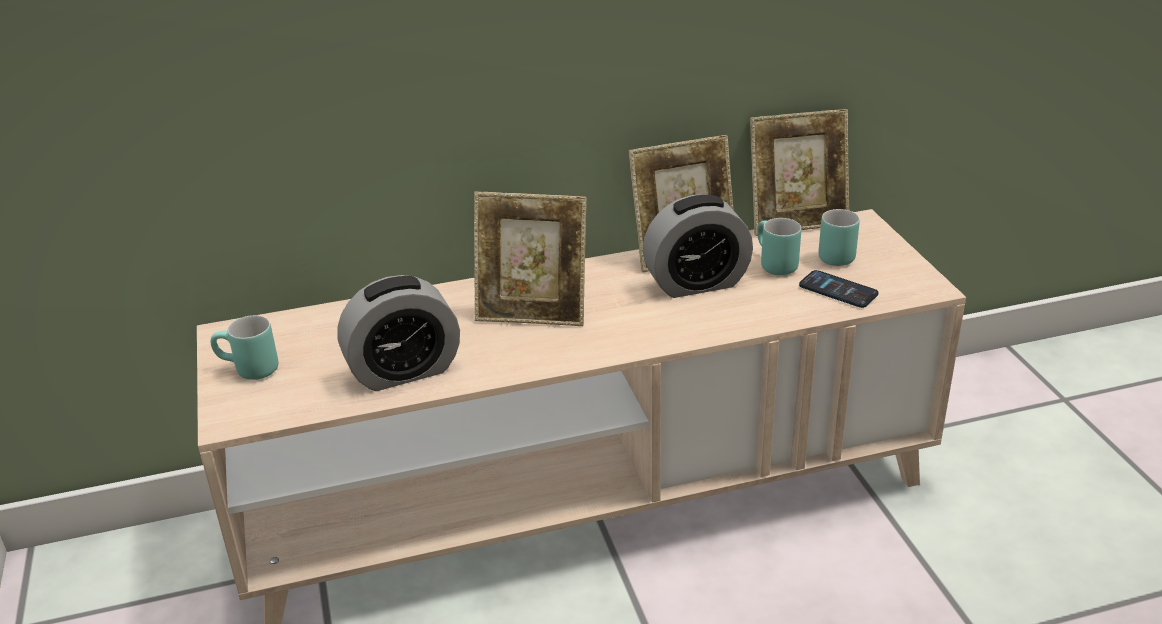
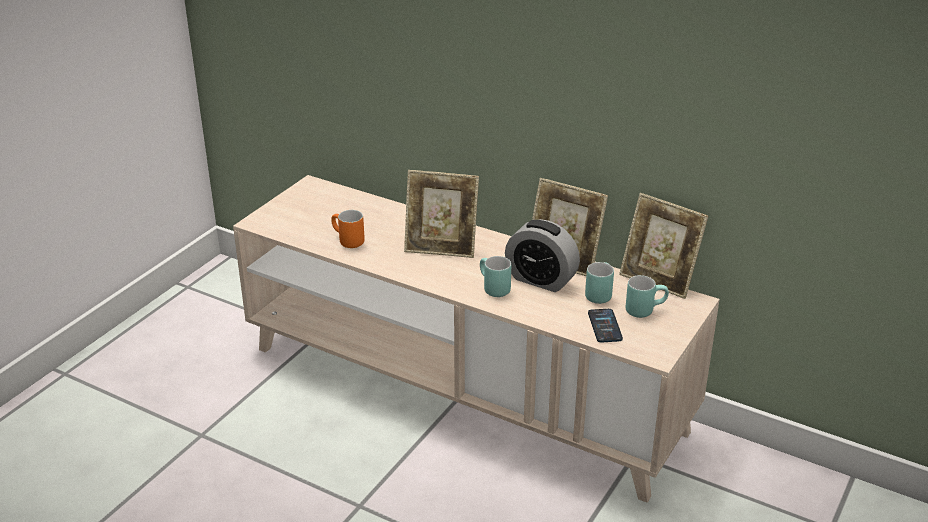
camera: 45 degrees right, 0 degrees up
turquoise mug [210,315,278,380] -> turquoise mug moved to [480,256,511,297]
alarm clock [337,275,460,391] -> orange mug [331,210,365,248]
picture frame [474,192,587,326] -> picture frame turned 45 degrees counterclockwise [404,170,479,258]

